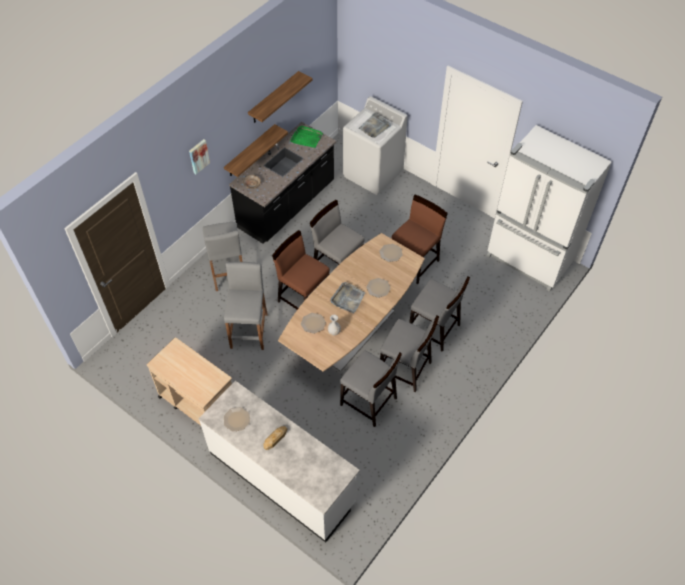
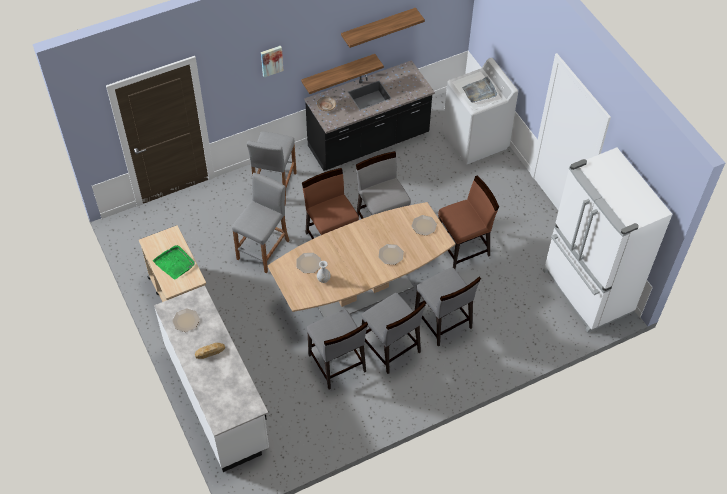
camera: 25 degrees right, 0 degrees up
green tray [290,126,323,148] -> green tray moved to [153,245,195,280]
grey tray [330,282,365,313] -> none

